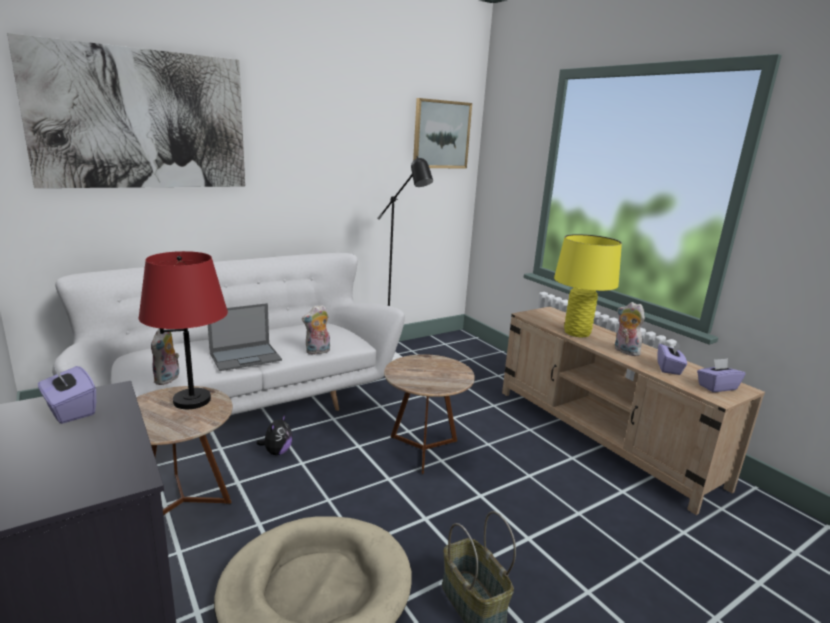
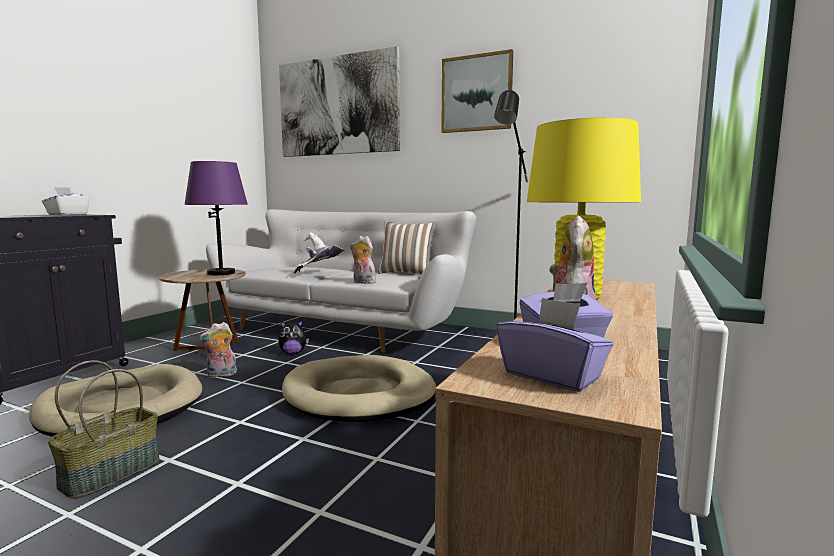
camera: 60 degrees right, 10 degrees down
purple tissue box [38,364,96,424] -> white tissue box [42,187,90,215]
red table lamp [138,251,228,409] -> purple table lamp [184,161,248,275]
plush toy [151,328,179,385] -> plush toy moved to [199,322,237,378]
laptop [208,303,282,371] -> white hat [294,232,345,273]
brown side table [384,354,475,475] -> beige dog bed [282,355,437,422]
picture [413,98,472,169] -> picture moved to [441,49,513,133]
none -> pillow [378,221,438,275]

